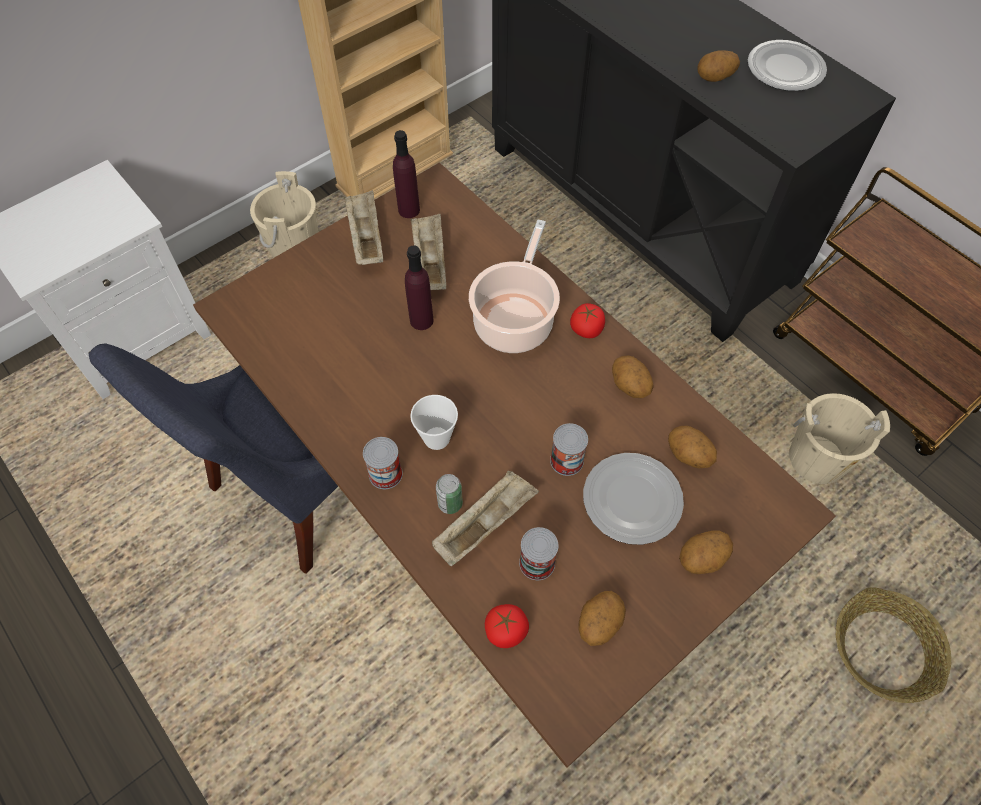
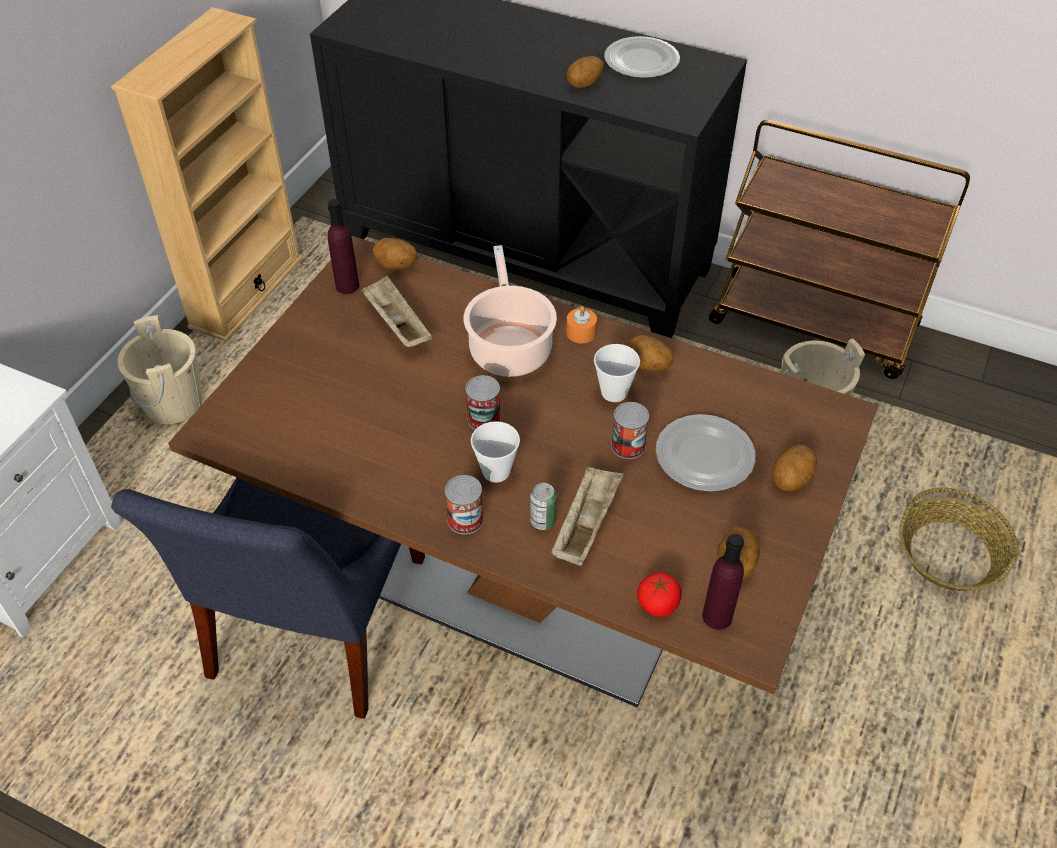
camera: 25 degrees left, 10 degrees down
beige tray [344,190,383,265] -> none
purple bottle [405,246,434,330] -> purple bottle moved to [702,533,744,630]
can [519,527,559,580] -> can moved to [466,375,501,430]
tomato [570,303,605,338] -> orange candle [566,306,597,343]
potato [668,426,717,469] -> potato moved to [372,238,418,269]
none -> cup [594,344,640,402]

